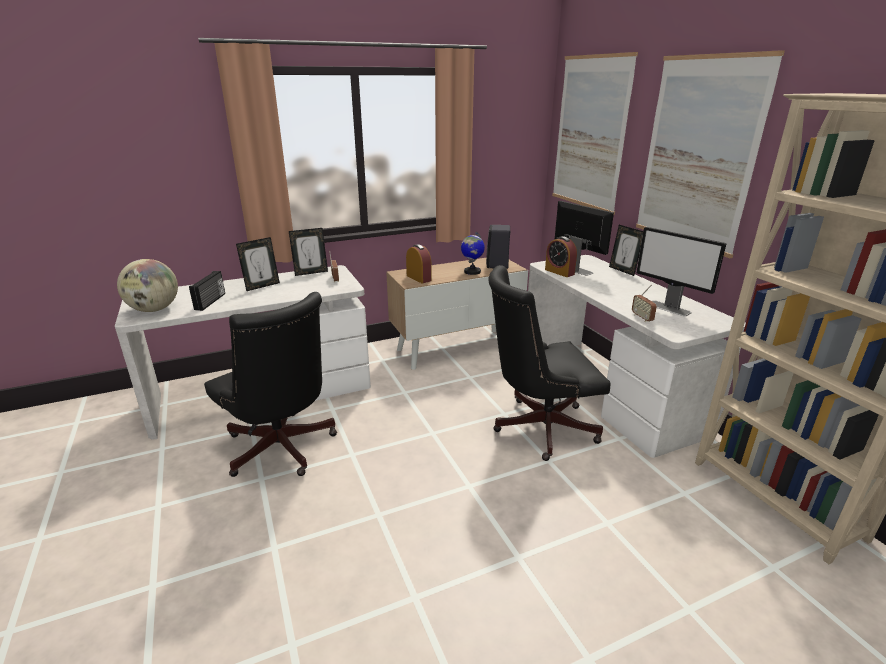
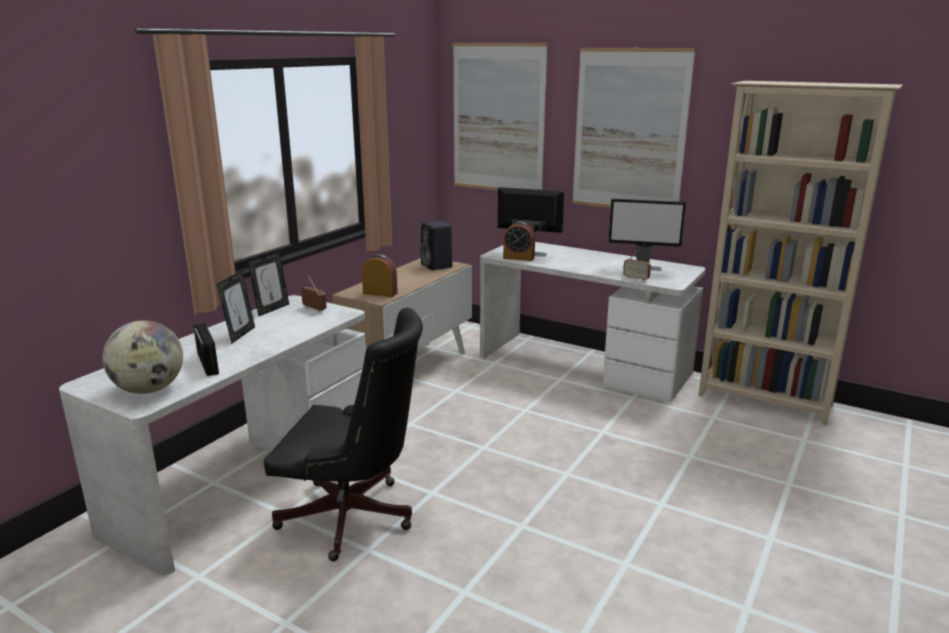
camera: 35 degrees left, 5 degrees down
globe [461,231,485,275] -> none
black office chair [488,265,611,461] -> none
picture frame [609,225,643,276] -> none

